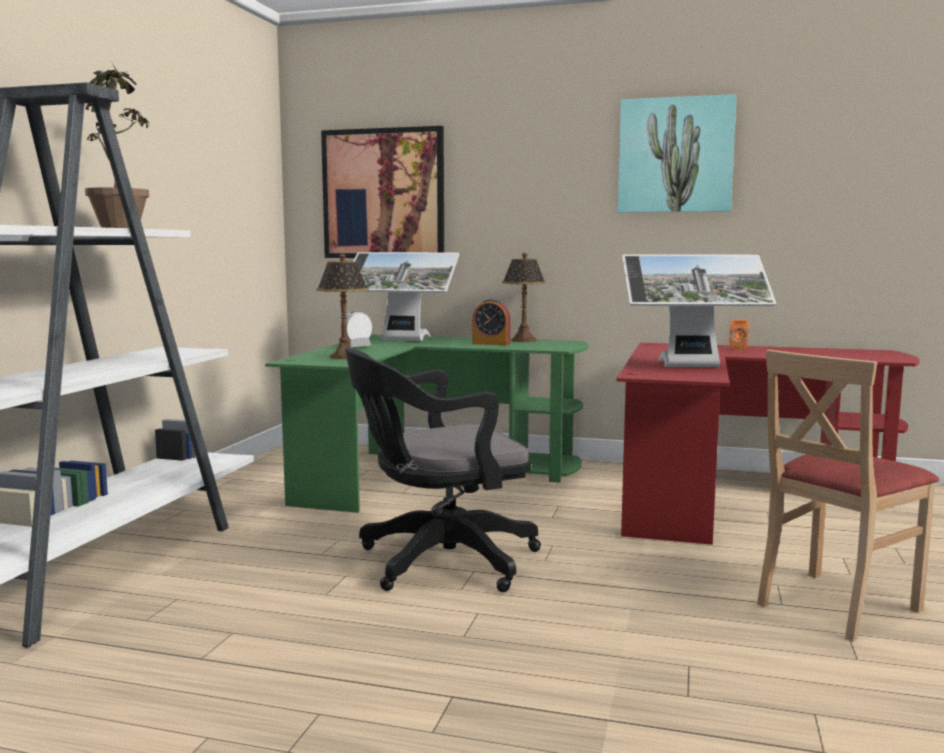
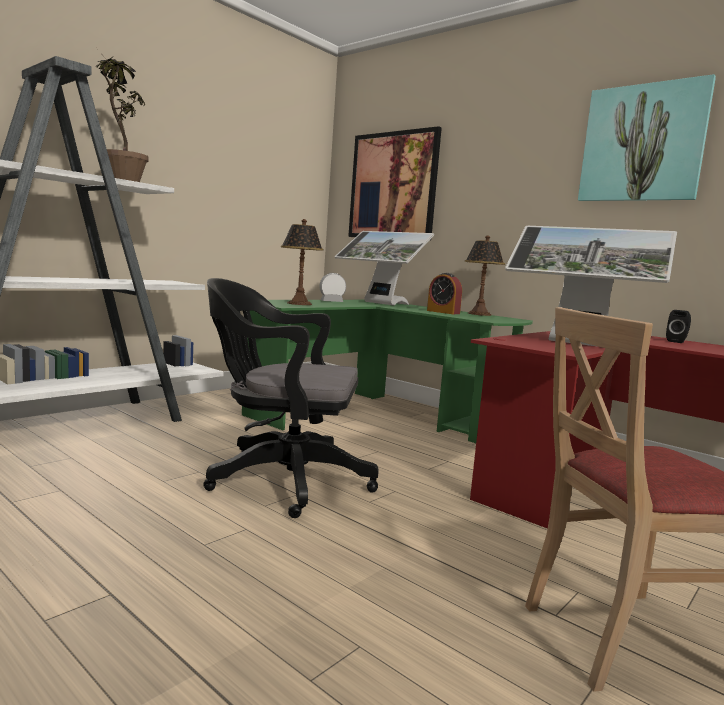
camera: 25 degrees right, 0 degrees up
orange speaker [730,319,749,350] -> black speaker [666,310,691,343]

